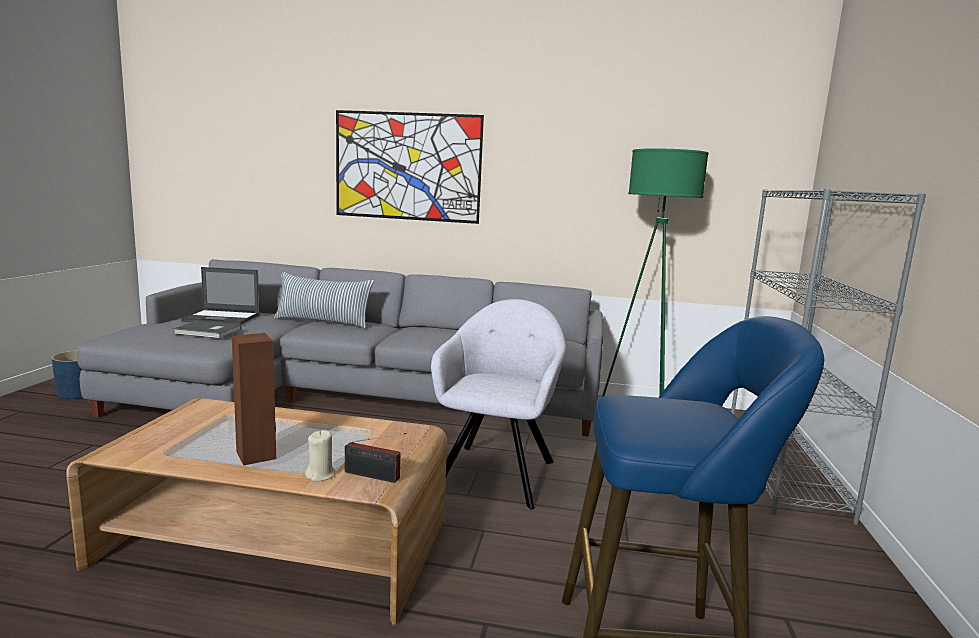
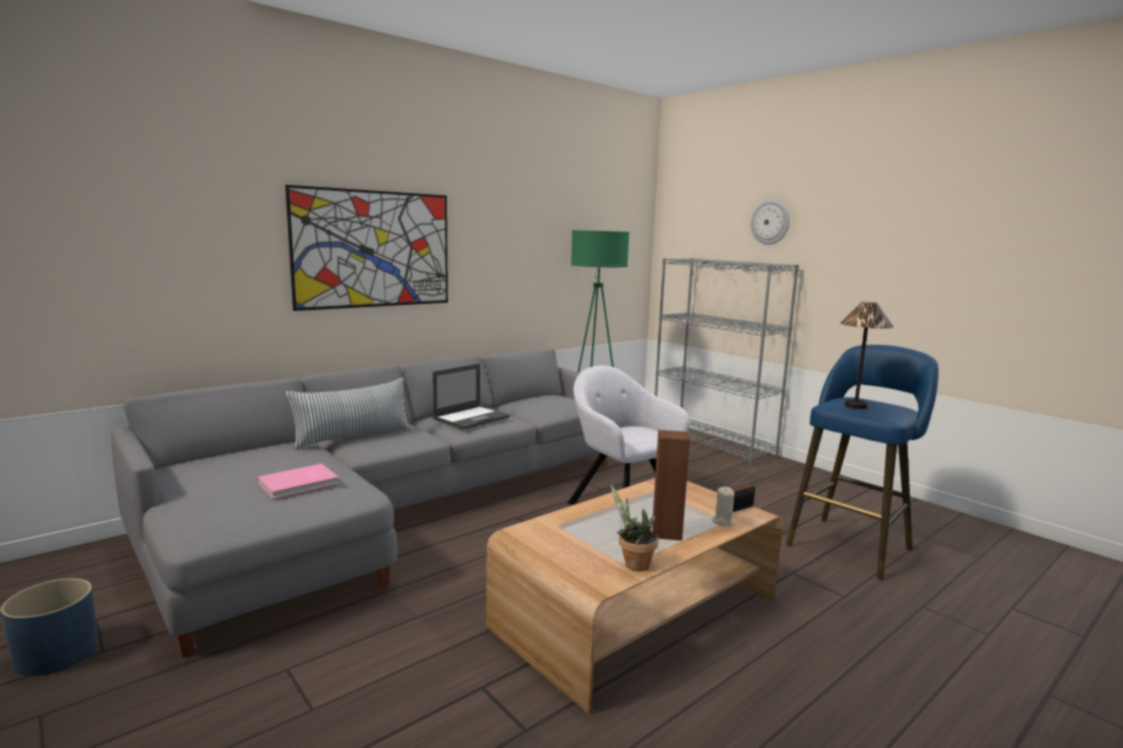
camera: 50 degrees left, 0 degrees up
grey book [173,321,241,338] -> pink book [258,463,339,499]
laptop [181,267,260,325] -> laptop moved to [433,364,510,430]
none -> potted plant [611,485,658,572]
none -> wall clock [751,200,790,245]
none -> table lamp [840,302,893,409]

